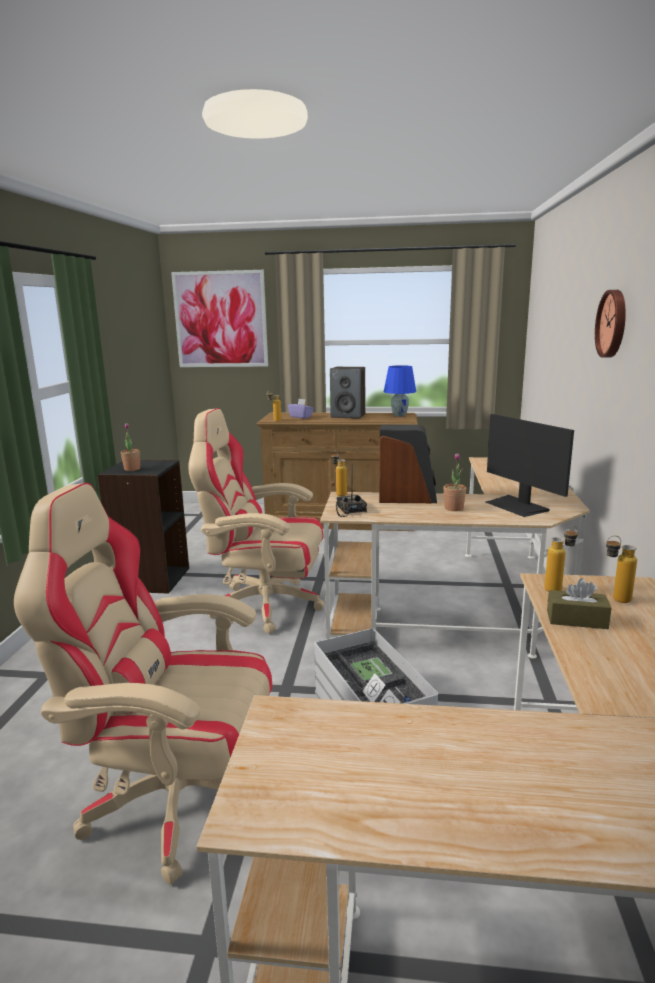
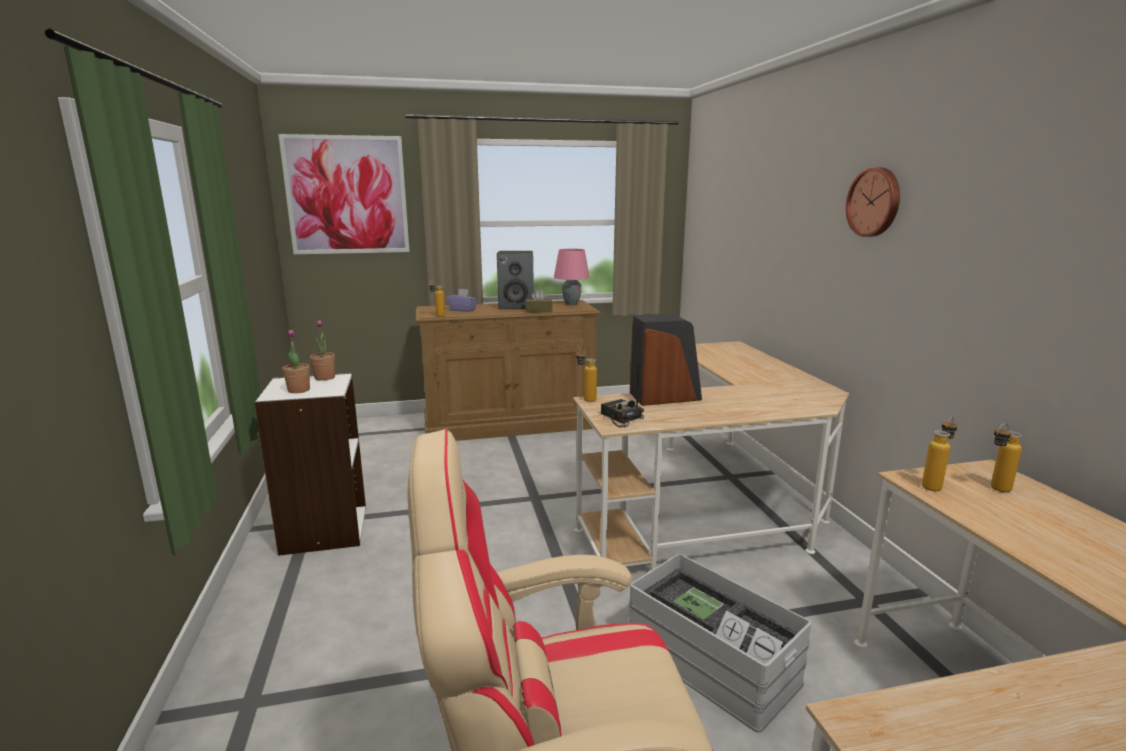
camera: 20 degrees left, 0 degrees up
black bookcase [97,460,189,594] -> white bookcase [254,373,366,556]
beige office chair [188,408,324,634] -> none
blue table lamp [384,365,416,417] -> pink table lamp [554,249,590,305]
potted plant [443,453,466,511] -> potted plant moved to [310,320,335,381]
monitor [486,414,574,517] -> none
brown tissue box [547,578,611,629] -> brown tissue box moved to [525,289,552,313]

